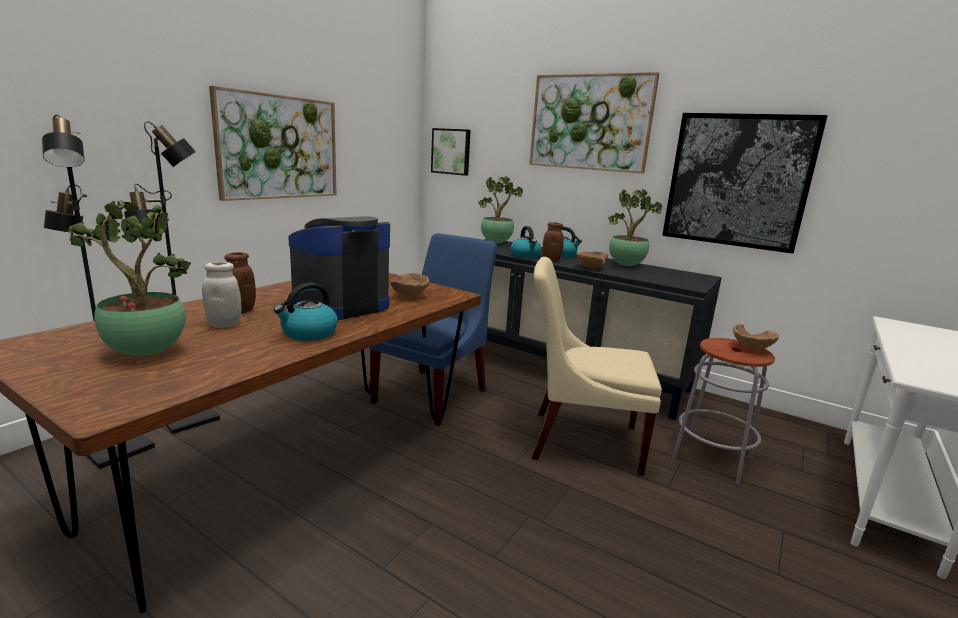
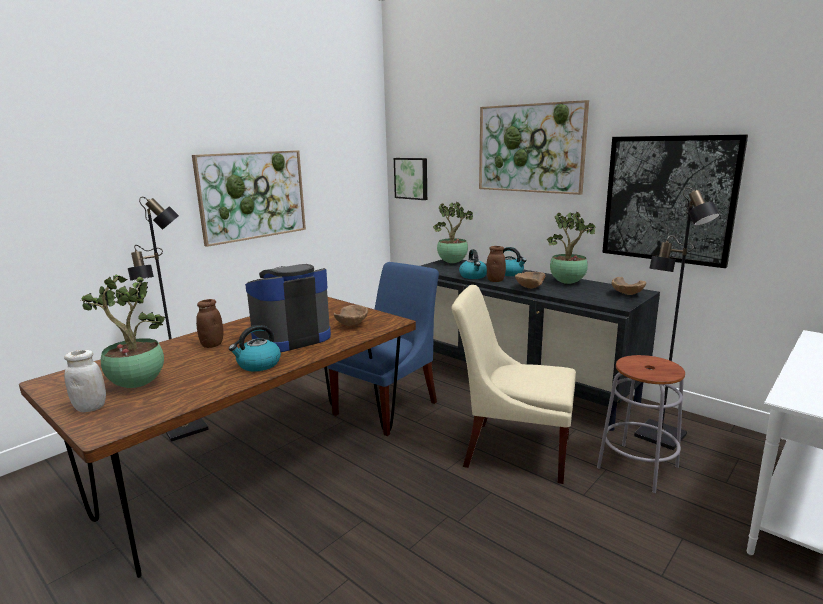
camera: 10 degrees right, 0 degrees up
black floor lamp [42,115,155,469] -> black floor lamp moved to [634,187,720,450]
white jar [202,262,242,328] -> white jar moved to [64,350,106,412]
brown bowl [733,324,779,349] -> brown bowl moved to [612,277,646,295]

